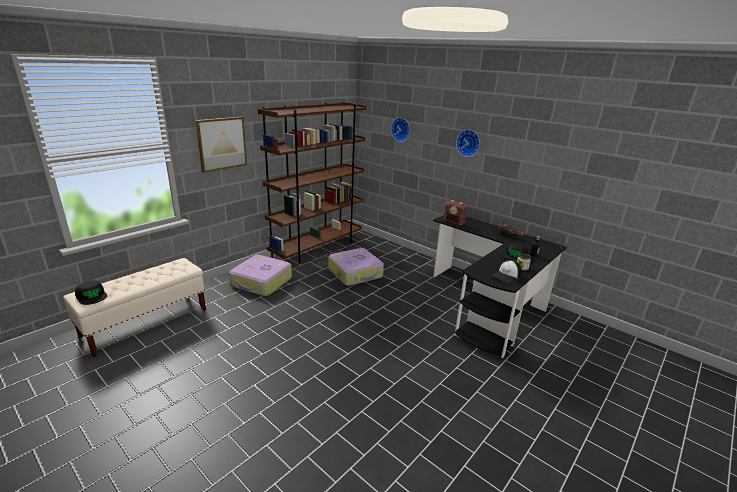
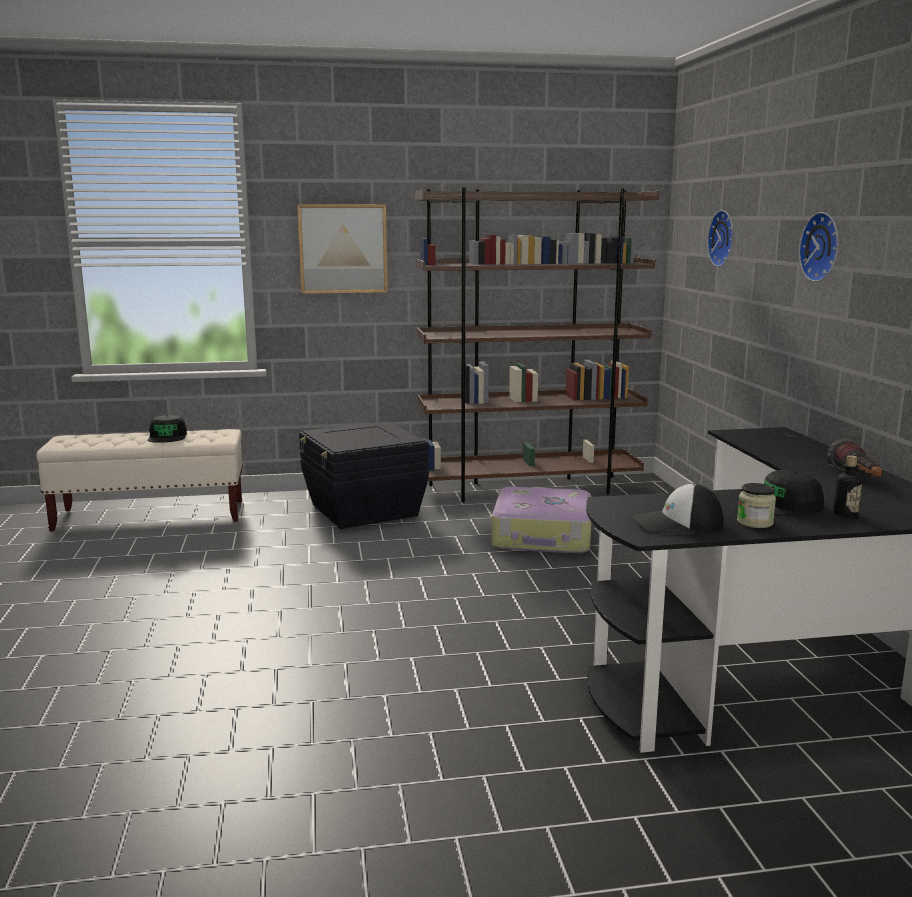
camera: 40 degrees right, 10 degrees down
black cap [75,280,107,305] -> black cap moved to [148,415,187,443]
suitcase [229,255,292,296] -> black storage box [299,421,429,529]
radio [444,200,468,226] -> none

